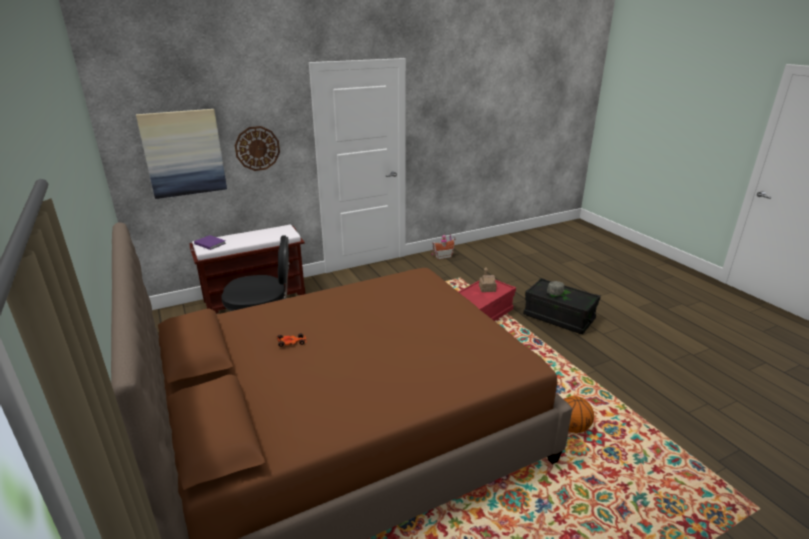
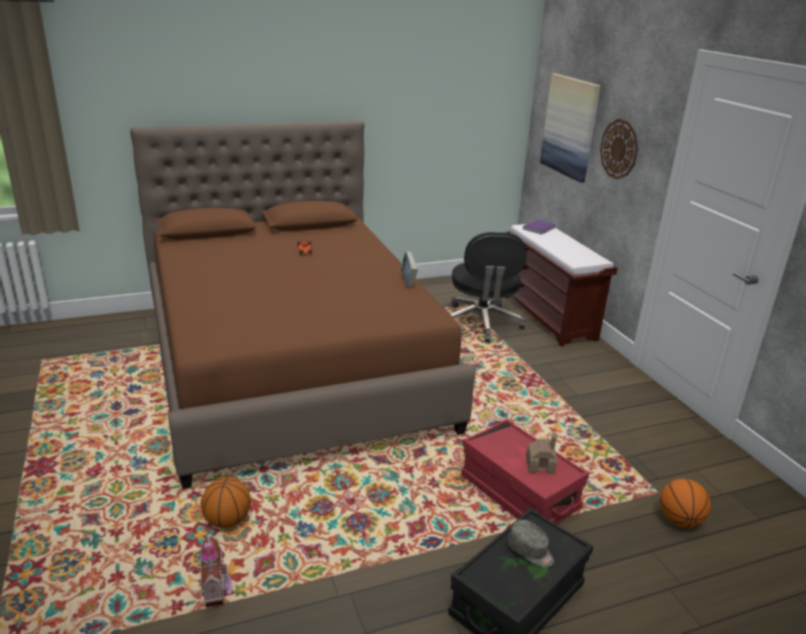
camera: 95 degrees right, 0 degrees up
toy house [431,234,456,260] -> toy house moved to [200,531,233,607]
none -> book [401,251,418,287]
none -> basketball [660,479,711,528]

